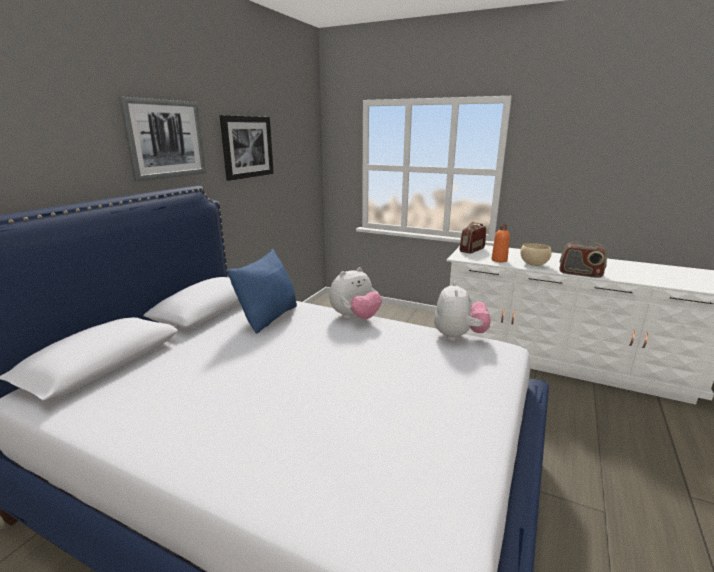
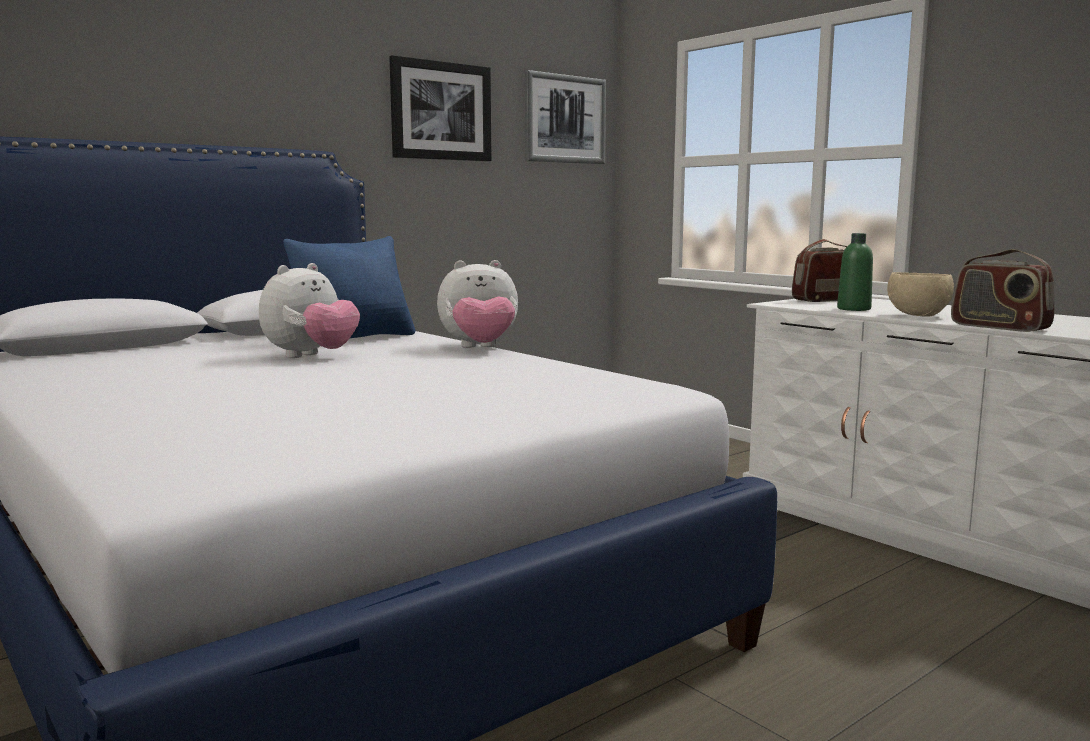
camera: 25 degrees right, 10 degrees down
picture [119,97,206,182] -> picture moved to [525,70,606,164]
plush toy [434,281,490,341] -> plush toy moved to [259,263,360,358]
orange bottle [491,224,510,262] -> green bottle [837,233,873,311]

